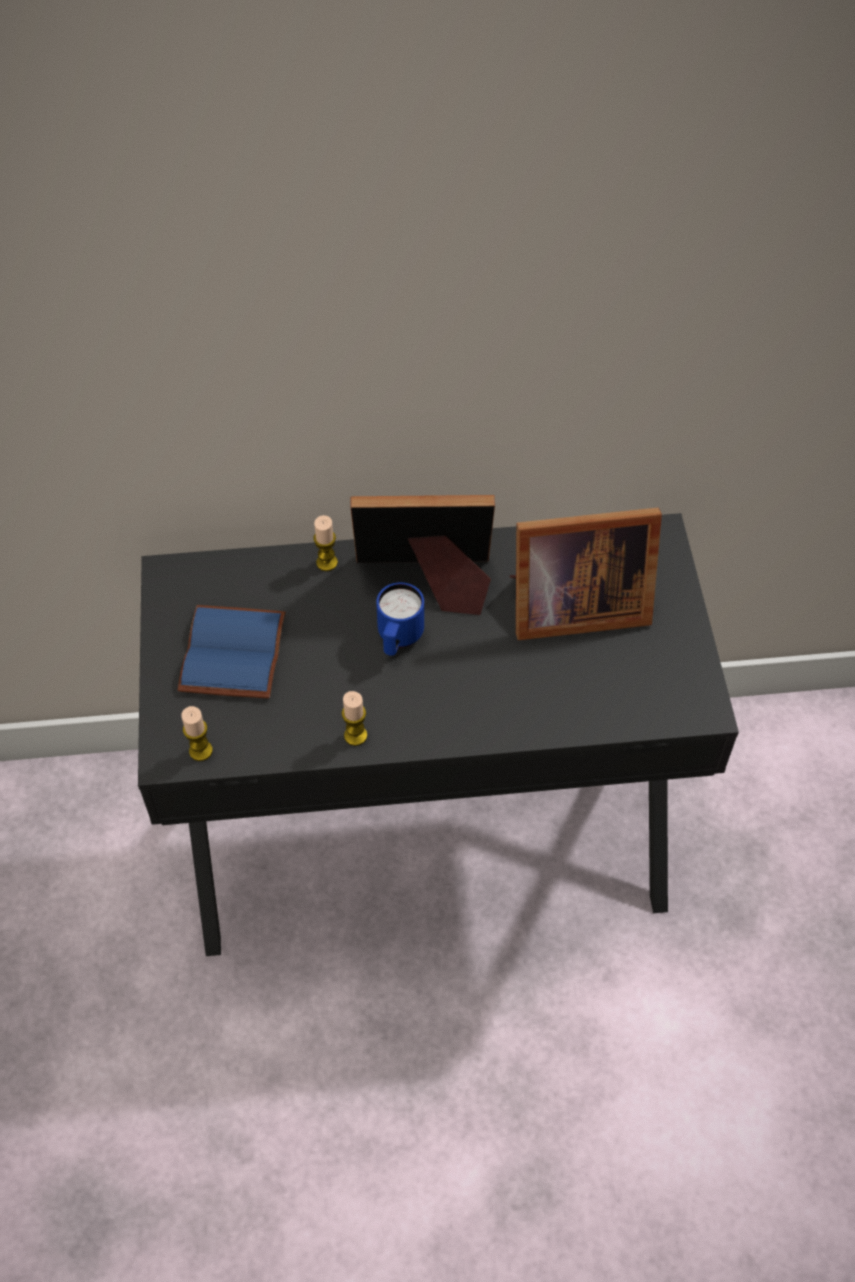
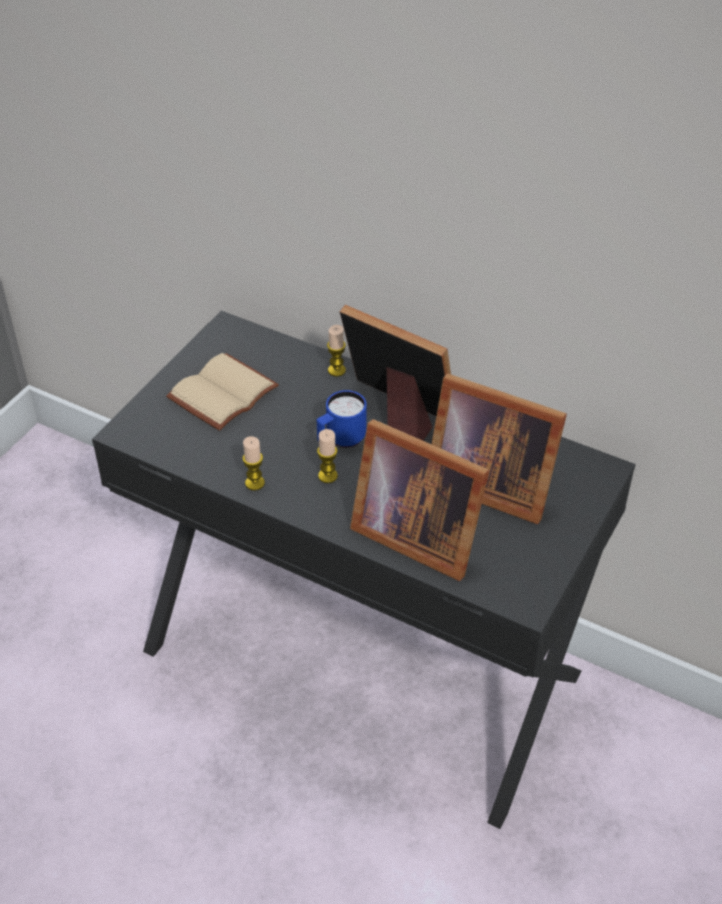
camera: 35 degrees right, 10 degrees down
blue book [178,605,285,699] -> beige book [166,353,279,431]
candle [181,706,213,761] -> candle moved to [317,429,338,483]
none -> picture frame [350,419,489,581]

